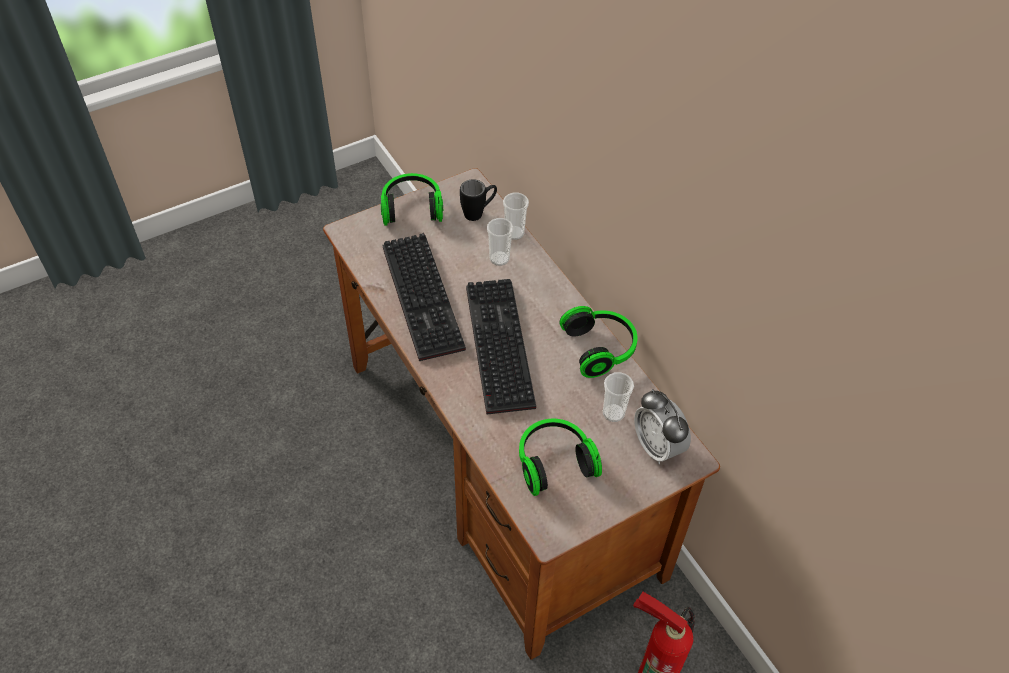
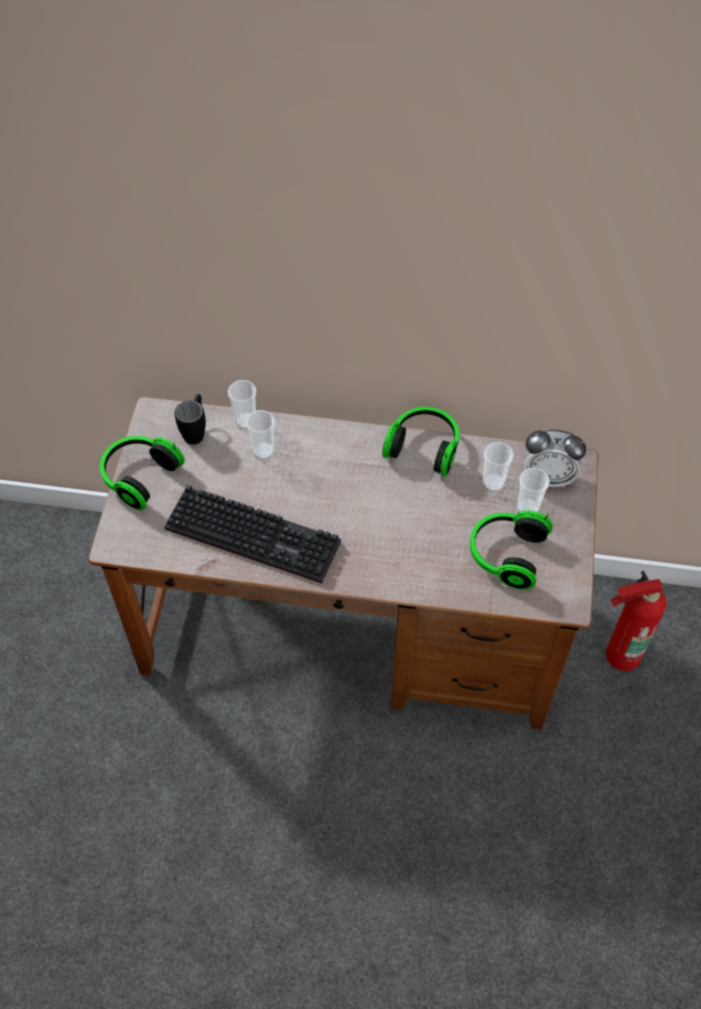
camera: 50 degrees left, 5 degrees up
keyboard [466,279,536,415] -> none
none -> cup [517,468,550,512]

